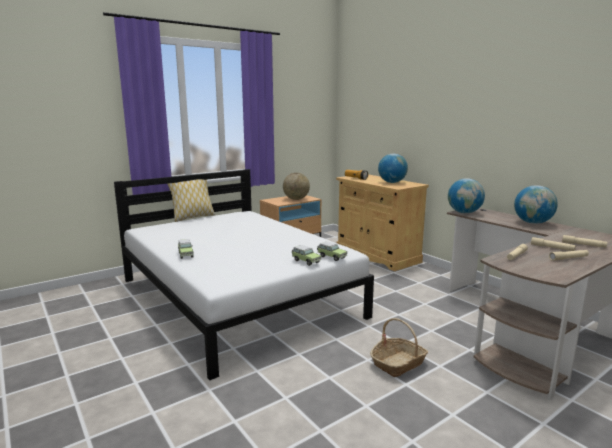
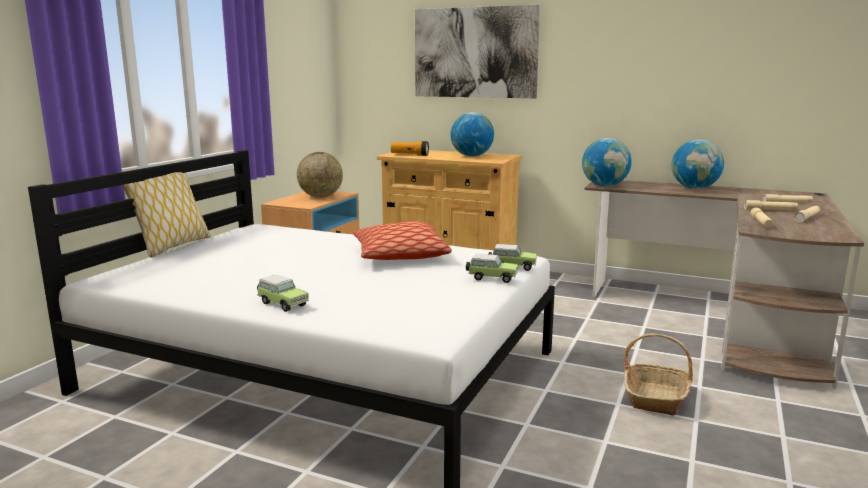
camera: 30 degrees left, 0 degrees up
none -> pillow [353,221,452,260]
none -> picture [415,5,540,98]

